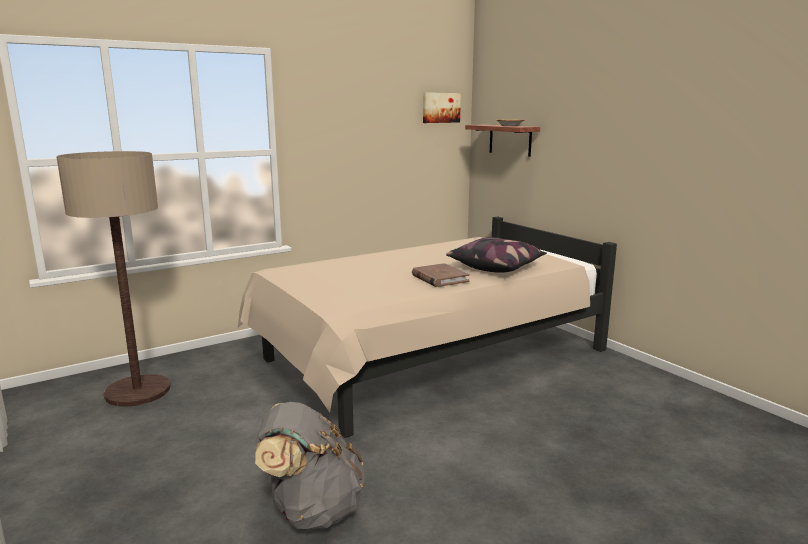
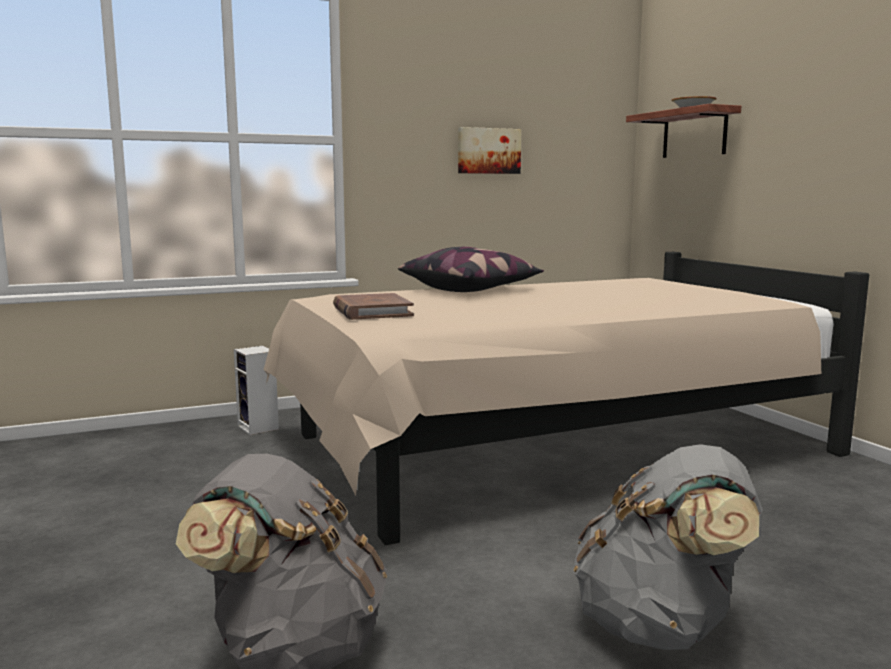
camera: 10 degrees right, 5 degrees down
floor lamp [56,151,170,407] -> none
brown book [412,263,470,287] -> brown book moved to [333,293,414,320]
picture [423,93,461,123] -> picture moved to [458,127,521,174]
pillow [446,237,547,273] -> pillow moved to [398,247,544,292]
none -> speaker [234,346,279,435]
none -> grey backpack [574,444,763,650]

